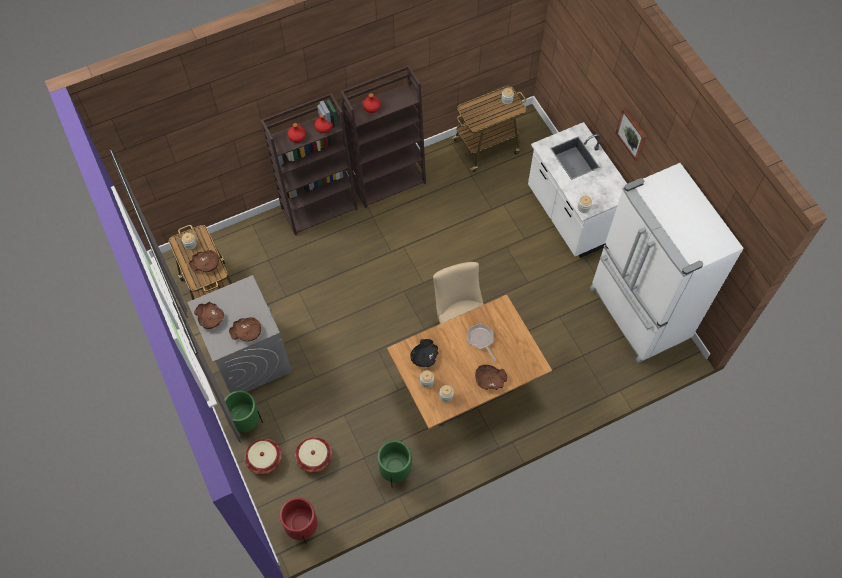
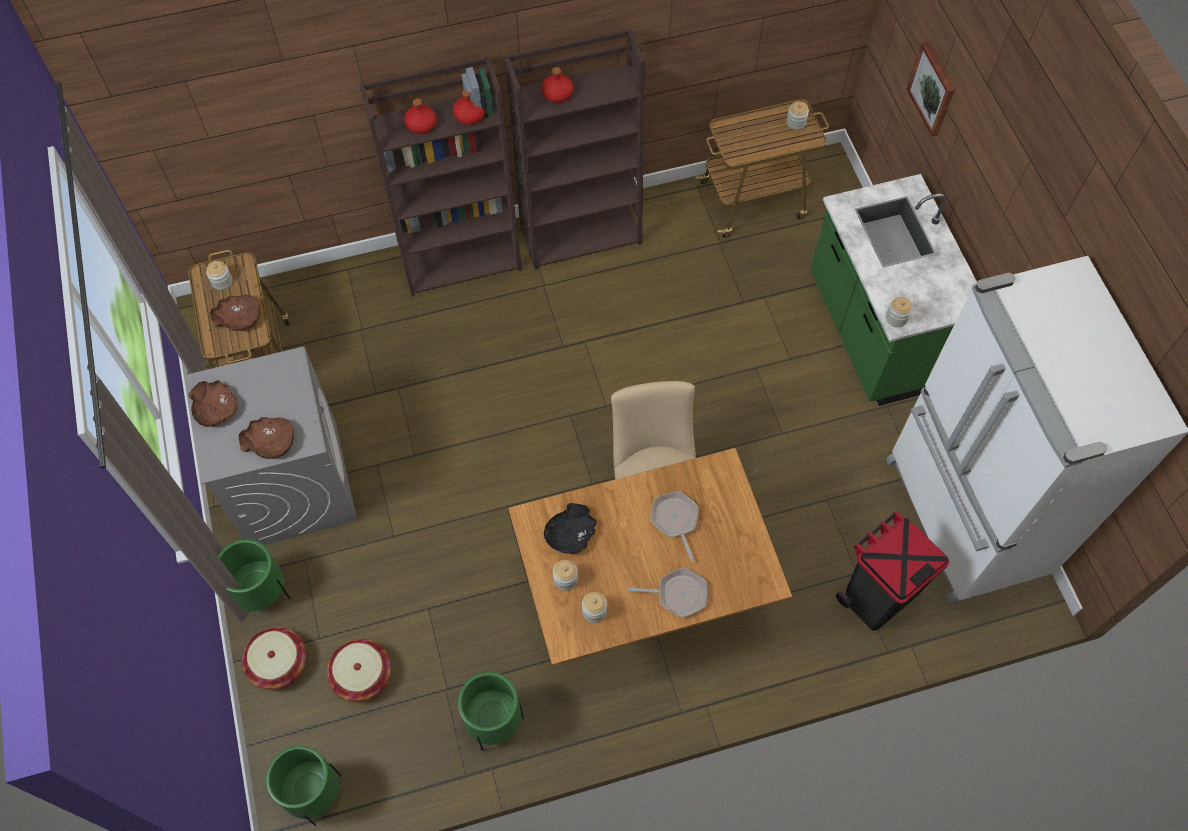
camera: 10 degrees right, 0 degrees up
red planter [280,498,317,544] -> green planter [266,746,342,826]
brown bowl [475,365,507,390] -> frying pan [628,568,707,618]
white counter [528,122,627,258] -> green counter [810,174,977,406]
picture [616,108,647,161] -> picture moved to [907,41,955,137]
none -> black trash can [836,511,950,631]

